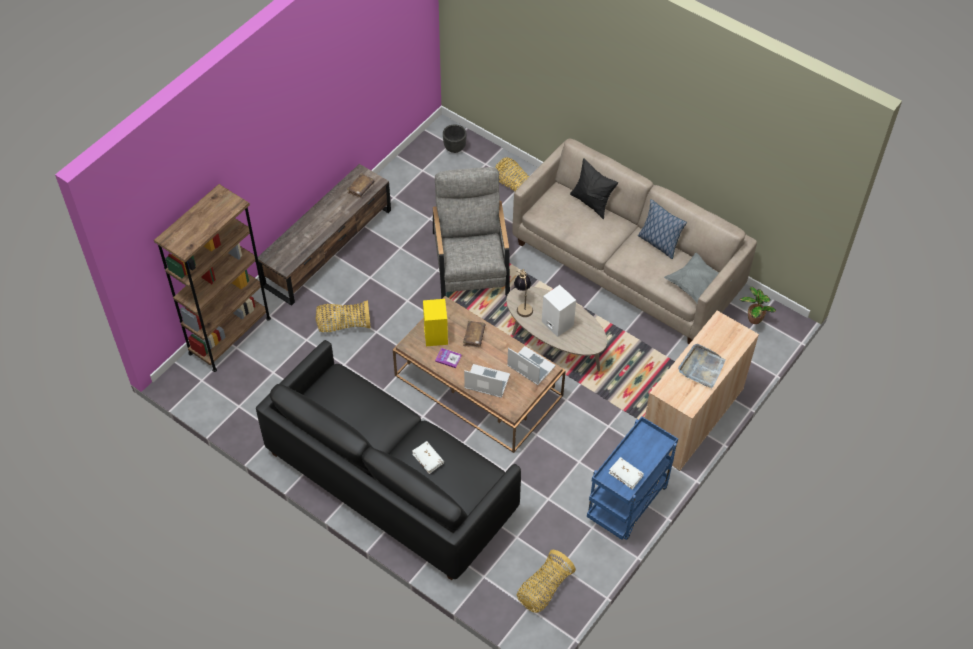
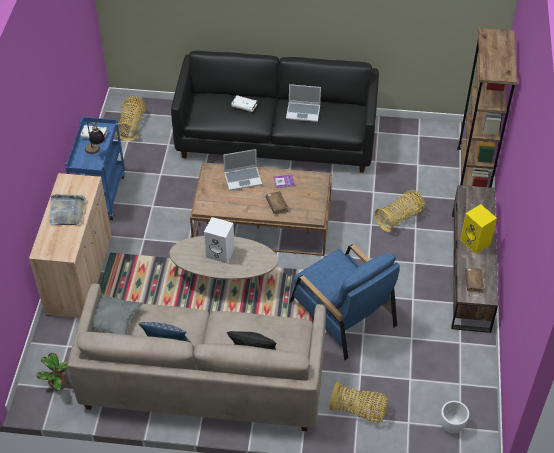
camera: 150 degrees right, 5 degrees down
yellow speaker [423,299,448,346] -> yellow speaker moved to [460,204,497,254]
grey armchair [433,167,510,299] -> blue armchair [289,244,400,360]
black planter [443,125,467,153] -> white planter [440,401,469,433]
laptop [507,346,556,385] -> laptop moved to [286,84,321,122]
table lamp [514,269,533,317] -> table lamp moved to [85,122,105,154]

